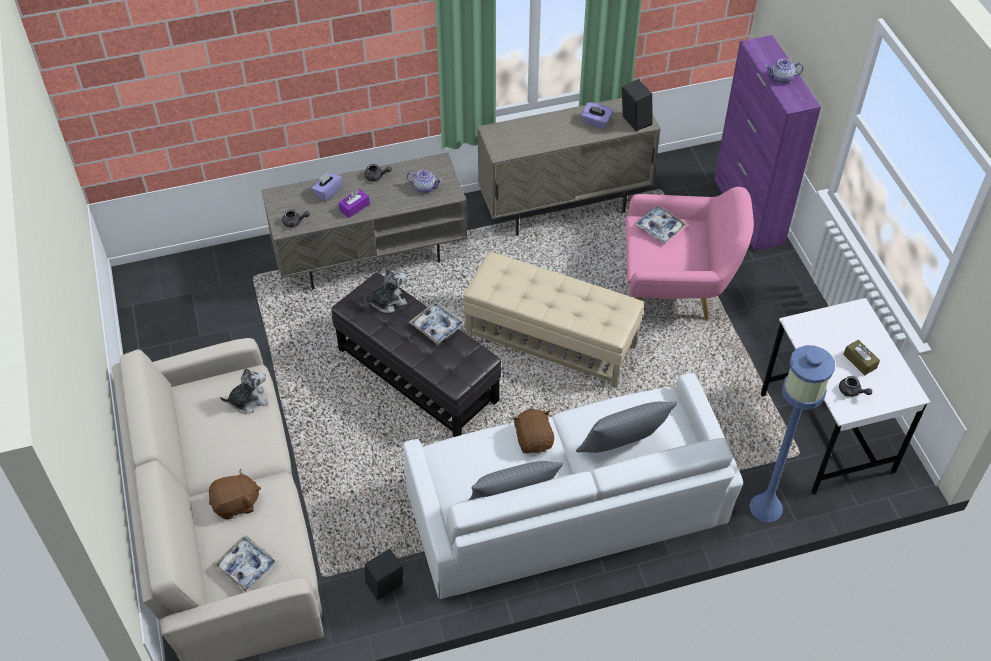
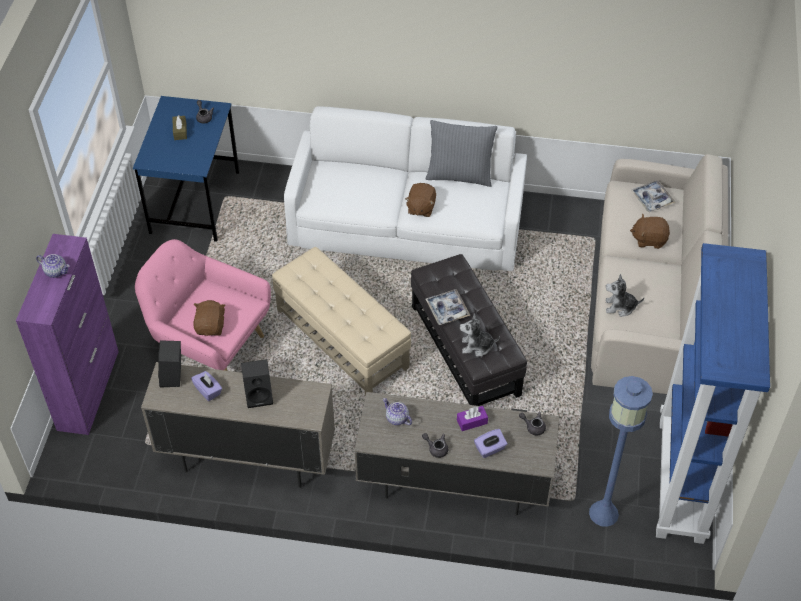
camera: 155 degrees left, 0 degrees up
black speaker [365,549,403,601] -> black speaker moved to [241,359,273,408]
grey pillow [576,401,678,453] -> none
tray [634,205,688,243] -> brown plush toy [193,300,225,336]
blue floor lamp [749,345,835,522] -> blue floor lamp moved to [589,376,653,527]
white desk [761,298,931,494] -> blue desk [133,96,239,242]
none -> blue bookcase [656,243,770,544]

